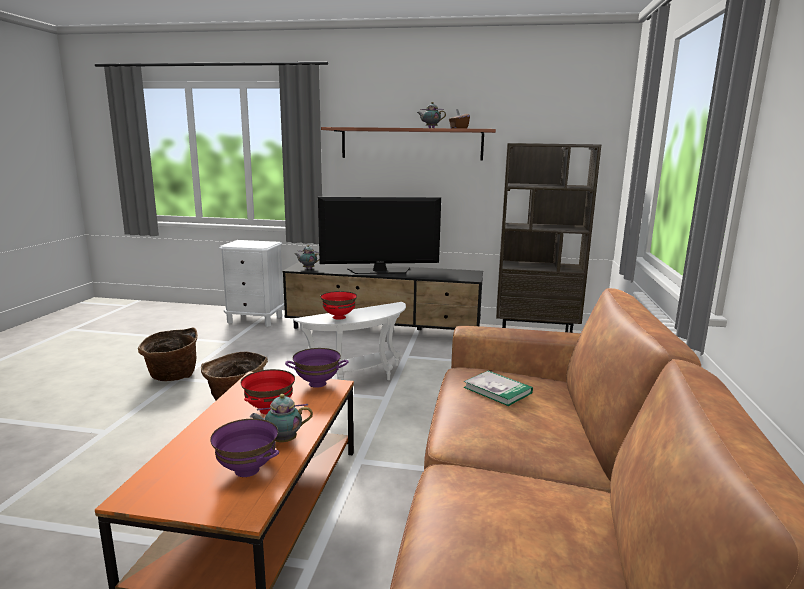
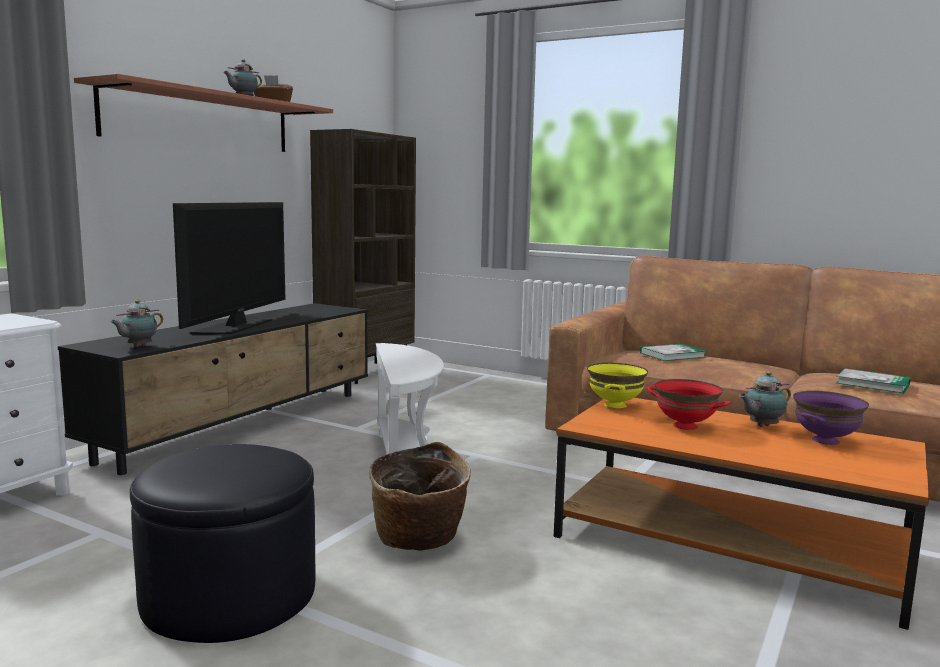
camera: 70 degrees left, 5 degrees down
basket [138,328,198,381] -> black ottoman [130,444,316,643]
teapot [250,394,313,442] -> teapot turned 60 degrees clockwise [739,371,791,427]
purple bowl [285,348,348,388] -> yellow bowl [587,363,648,408]
red bowl [321,291,357,320] -> none
none -> book [836,368,911,394]

